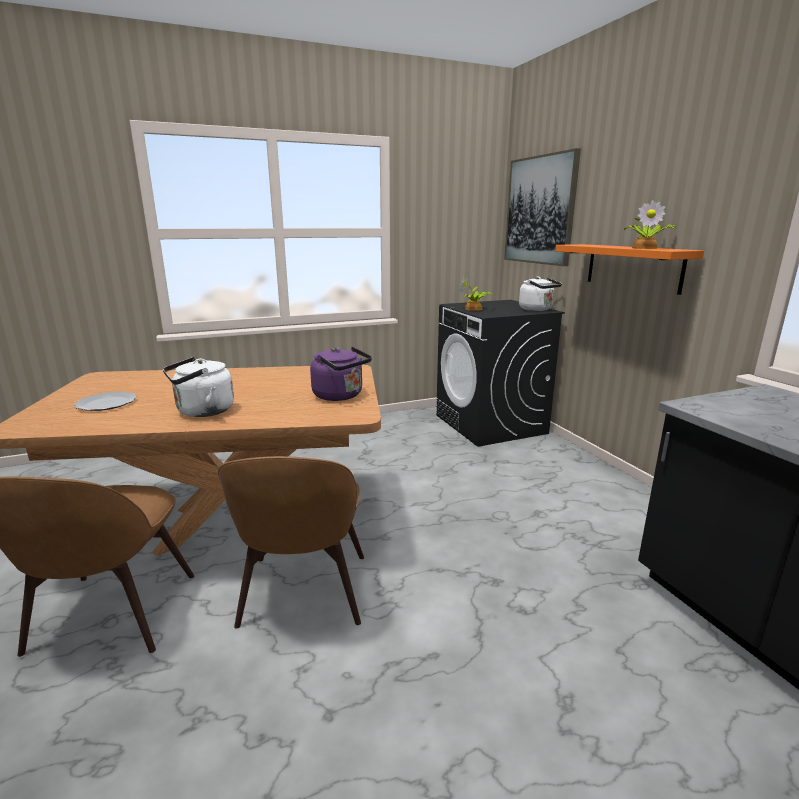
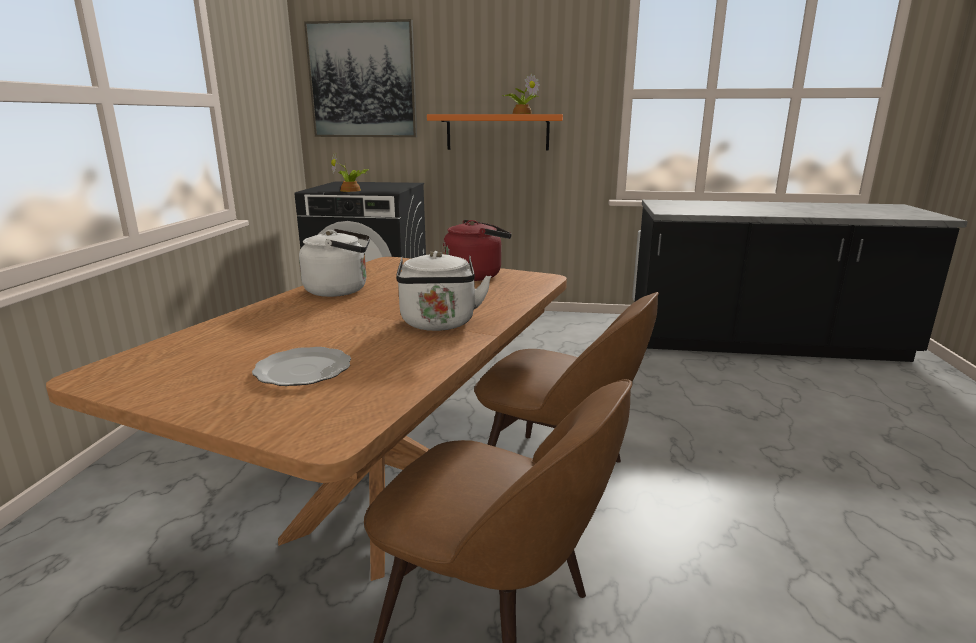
camera: 60 degrees left, 0 degrees up
purple kettle [310,347,372,401] -> red kettle [443,220,512,281]
white kettle [519,276,562,311] -> white kettle moved to [299,229,370,297]

